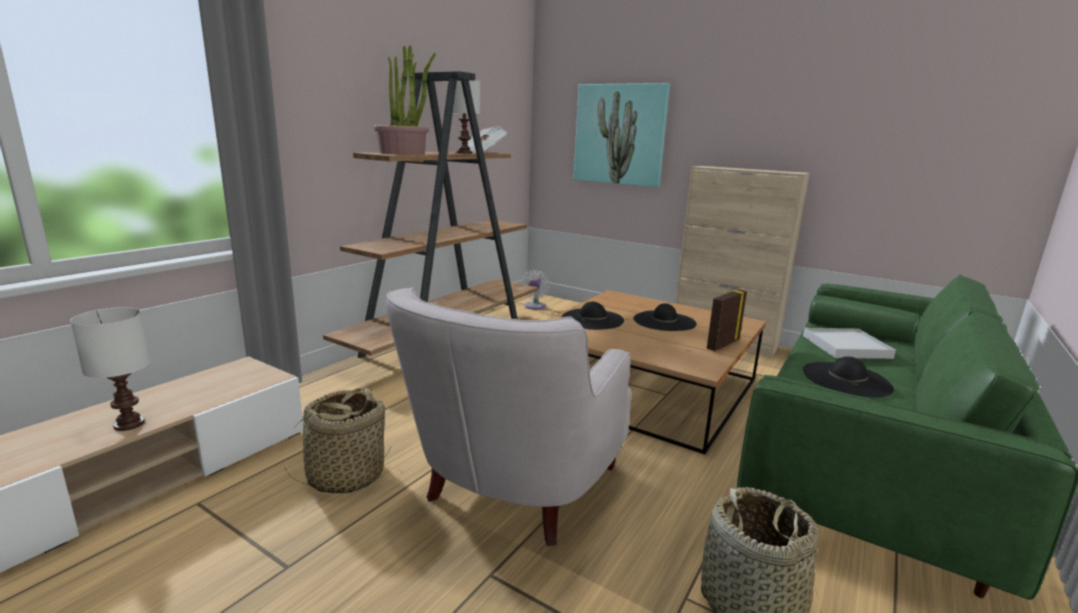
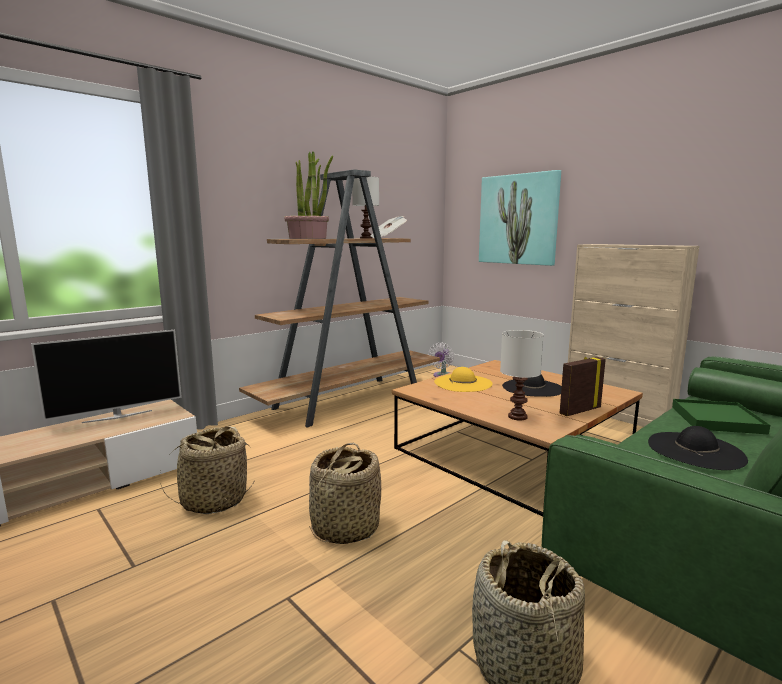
camera: 15 degrees right, 5 degrees down
white table lamp [70,307,150,431] -> white table lamp moved to [500,330,544,421]
white armchair [386,287,632,546] -> basket [309,443,381,544]
black hat [562,302,624,330] -> yellow hat [434,367,493,392]
white tray [803,328,896,359] -> green tray [672,399,770,434]
none -> television [31,330,182,423]

